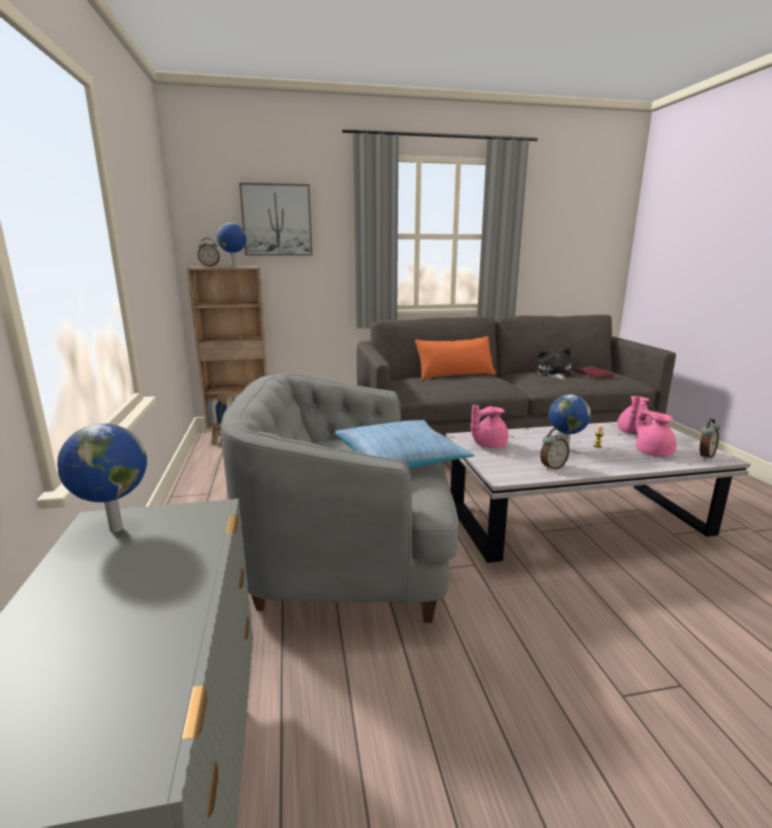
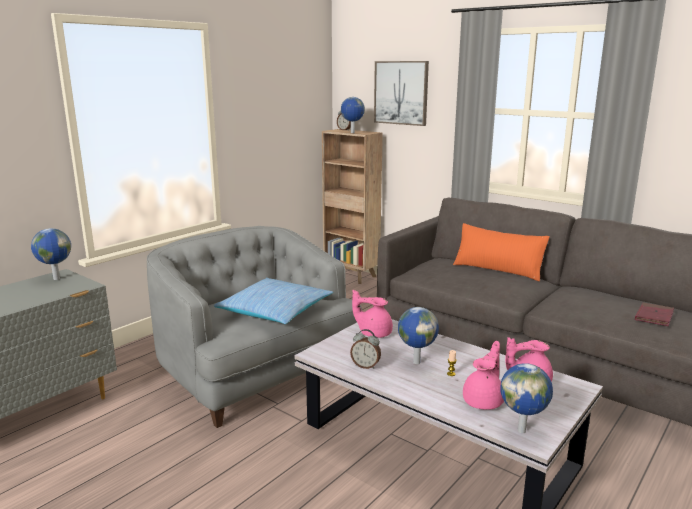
camera: 50 degrees right, 0 degrees up
plush toy [536,348,572,380] -> none
alarm clock [700,419,720,459] -> globe [500,363,553,433]

